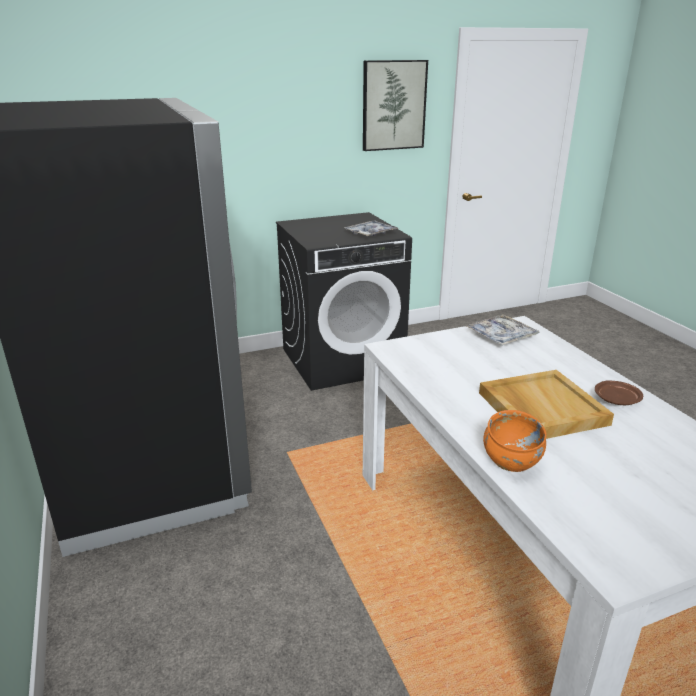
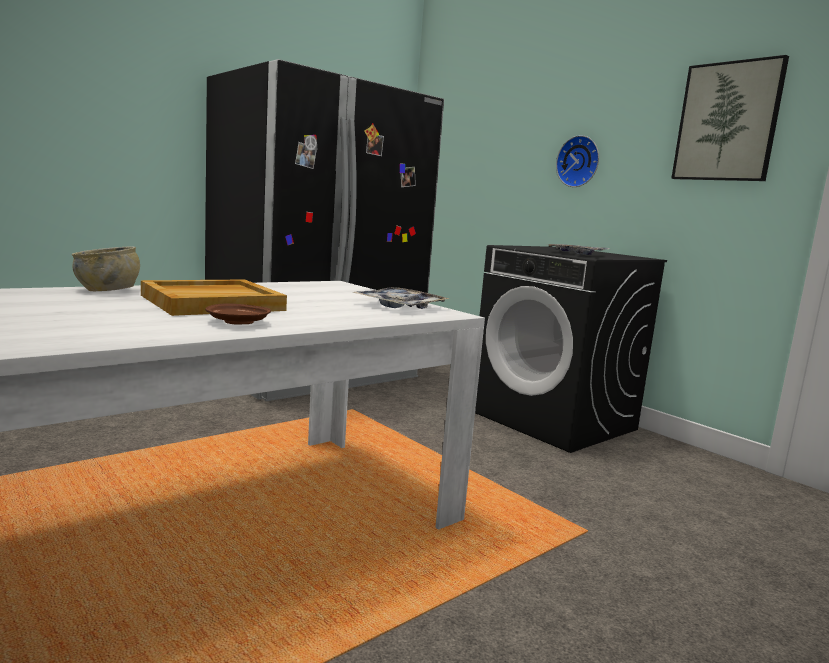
camera: 70 degrees right, 15 degrees down
orange bowl [483,410,547,472] -> beige bowl [72,246,140,291]
none -> wall clock [556,135,599,187]

